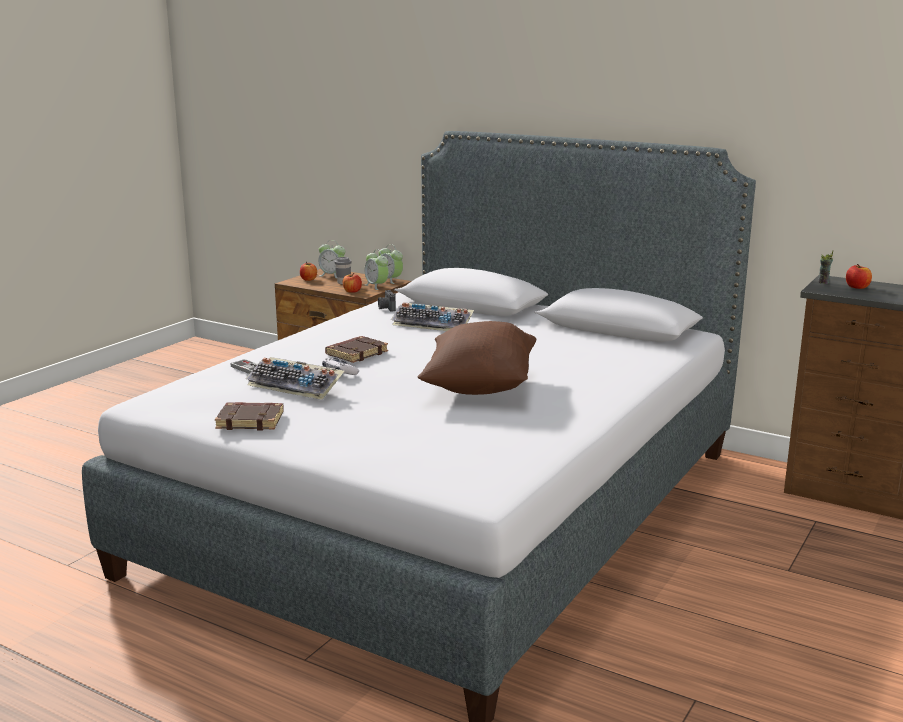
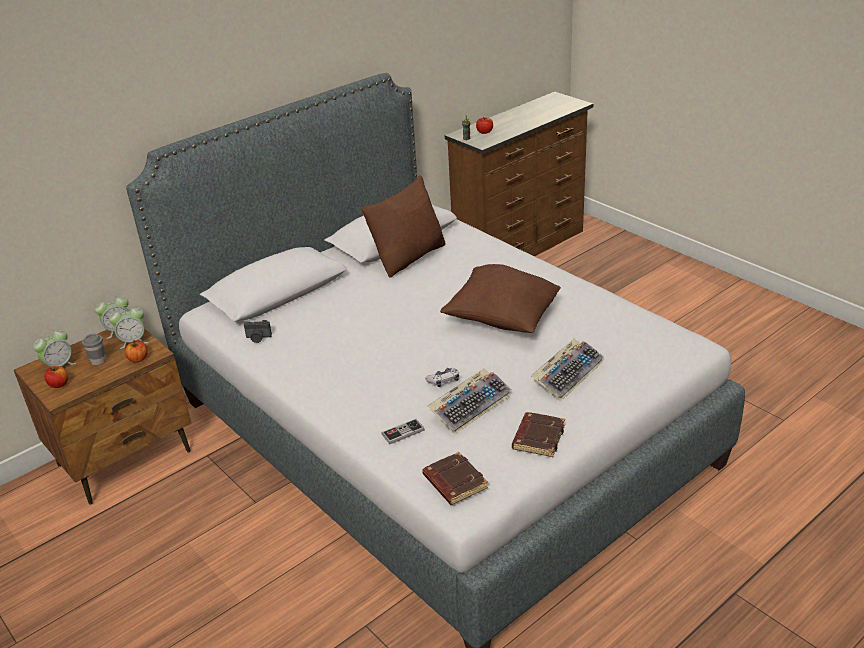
camera: 70 degrees left, 15 degrees up
brown book [325,336,388,363] -> brown book moved to [422,452,488,505]
keyboard [391,302,474,331] -> keyboard moved to [531,339,604,401]
none -> brown pillow [362,175,445,278]

